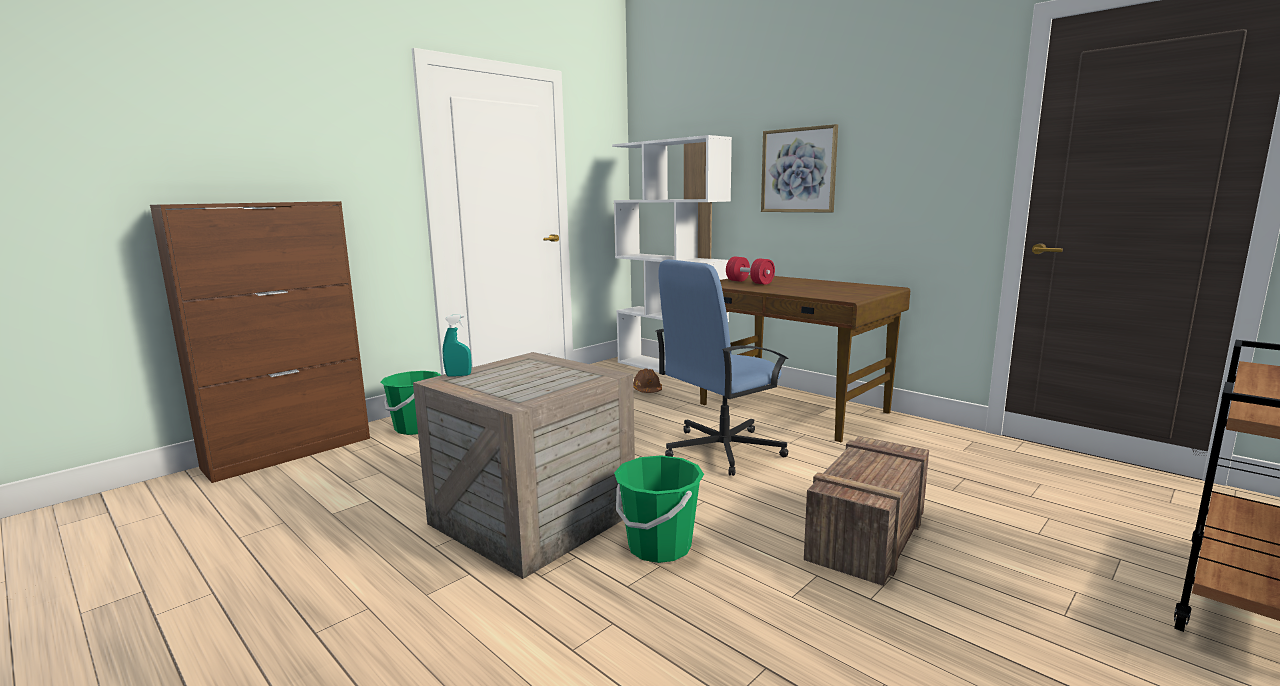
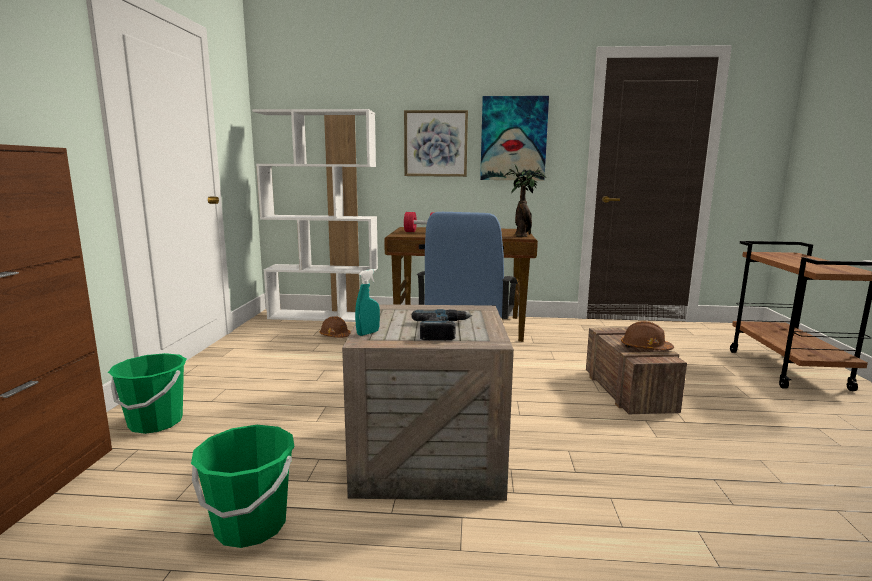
camera: 40 degrees left, 0 degrees up
green bucket [614,455,704,563] -> green bucket moved to [191,425,294,548]
none -> power drill [411,309,472,340]
none -> picture [480,96,549,181]
none -> potted plant [503,165,546,237]
none -> brown hard hat [621,321,674,350]

